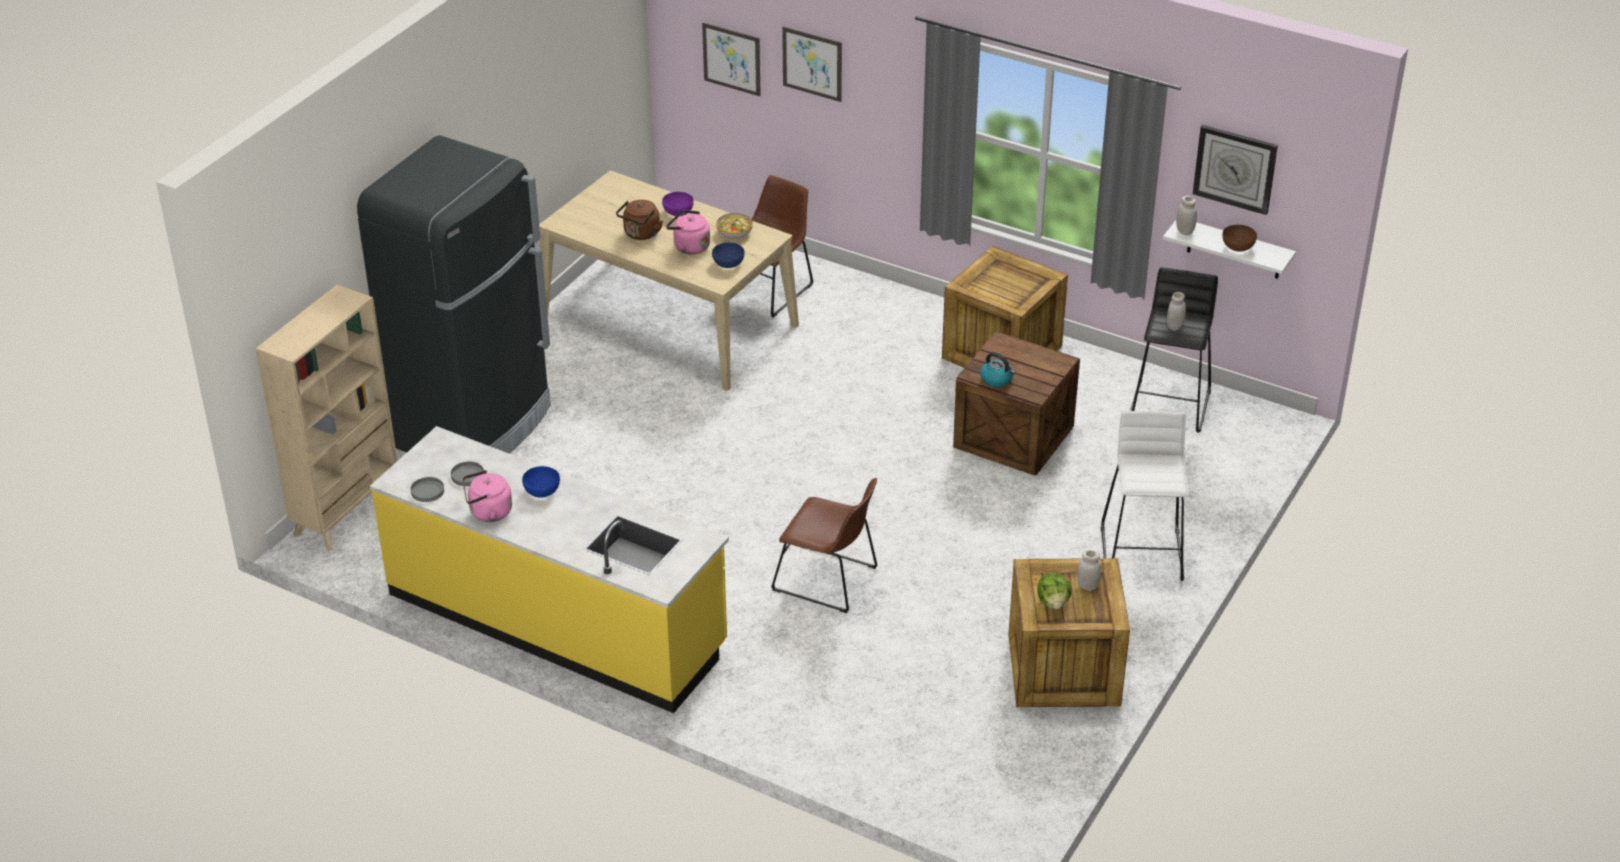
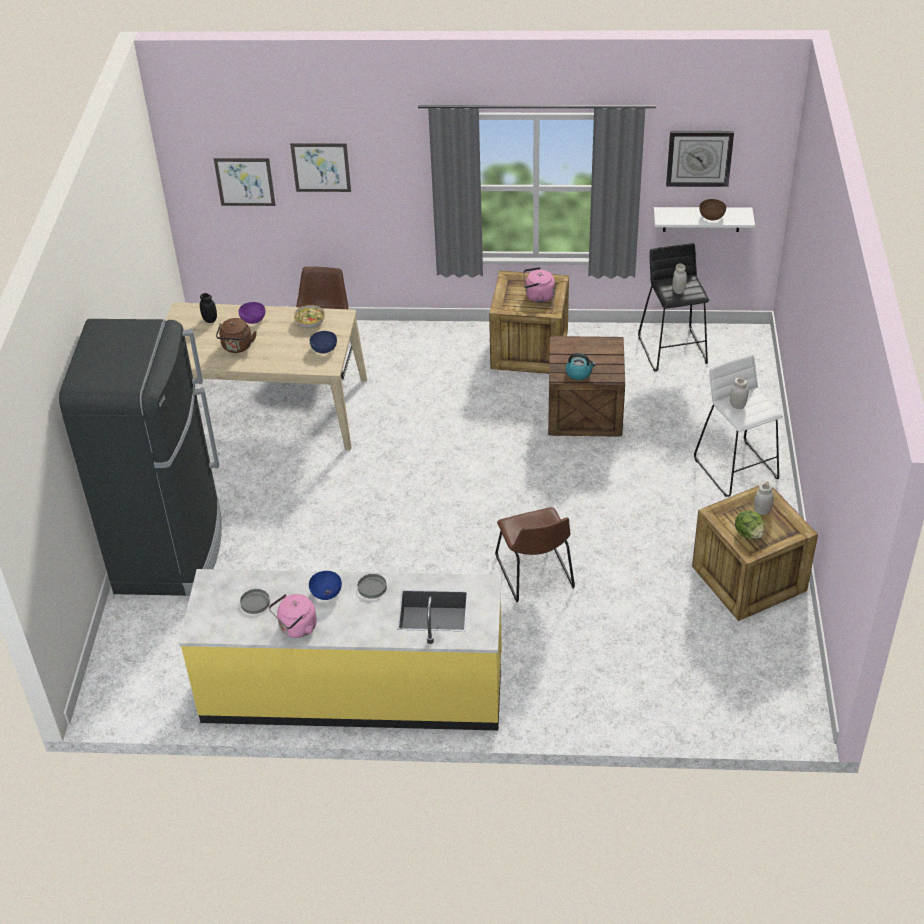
camera: 25 degrees left, 5 degrees up
beige bookcase [255,284,397,551] -> none
grey plate [411,477,444,502] -> grey plate moved to [358,574,387,599]
pink kettle [666,210,710,254] -> pink kettle moved to [523,267,555,303]
brown chair [771,478,878,613] -> brown chair turned 75 degrees clockwise [495,507,575,603]
white jar [1176,196,1197,235] -> white jar moved to [730,378,748,409]
none -> black jar [200,293,217,323]

